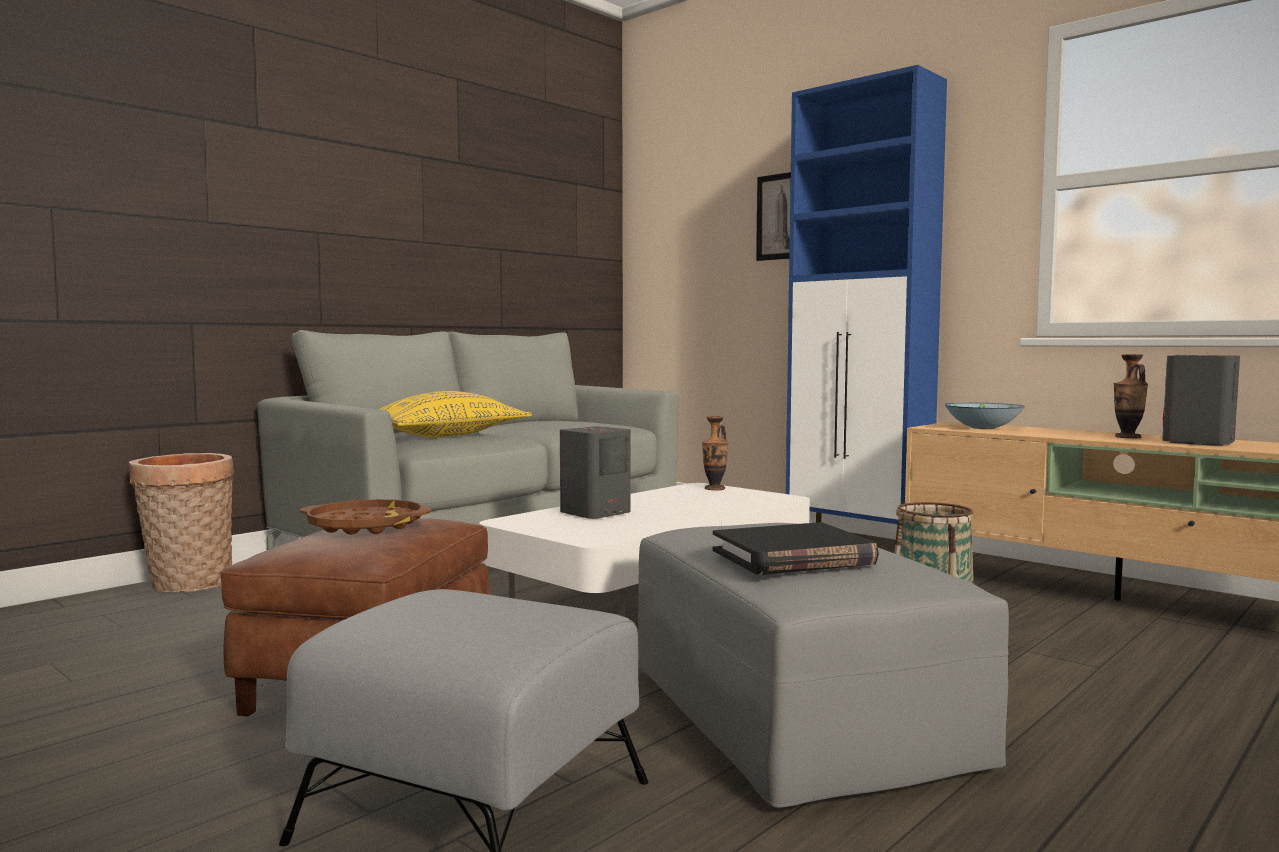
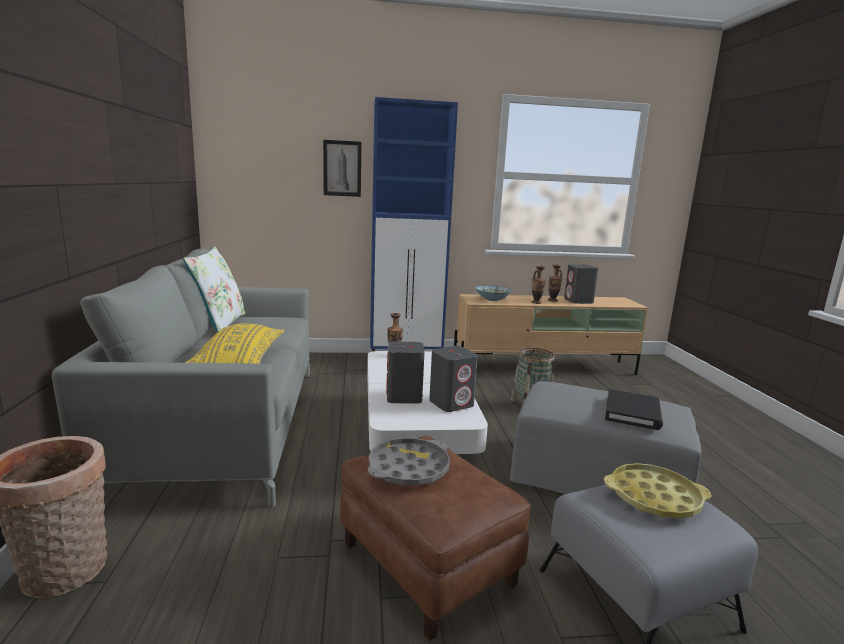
camera: 50 degrees left, 10 degrees up
brown tray [300,499,432,535] -> grey tray [368,438,450,486]
none -> white pillow [183,246,245,332]
none -> grey speaker [429,346,478,412]
none -> vase [531,266,546,304]
none -> yellow tray [604,463,712,519]

